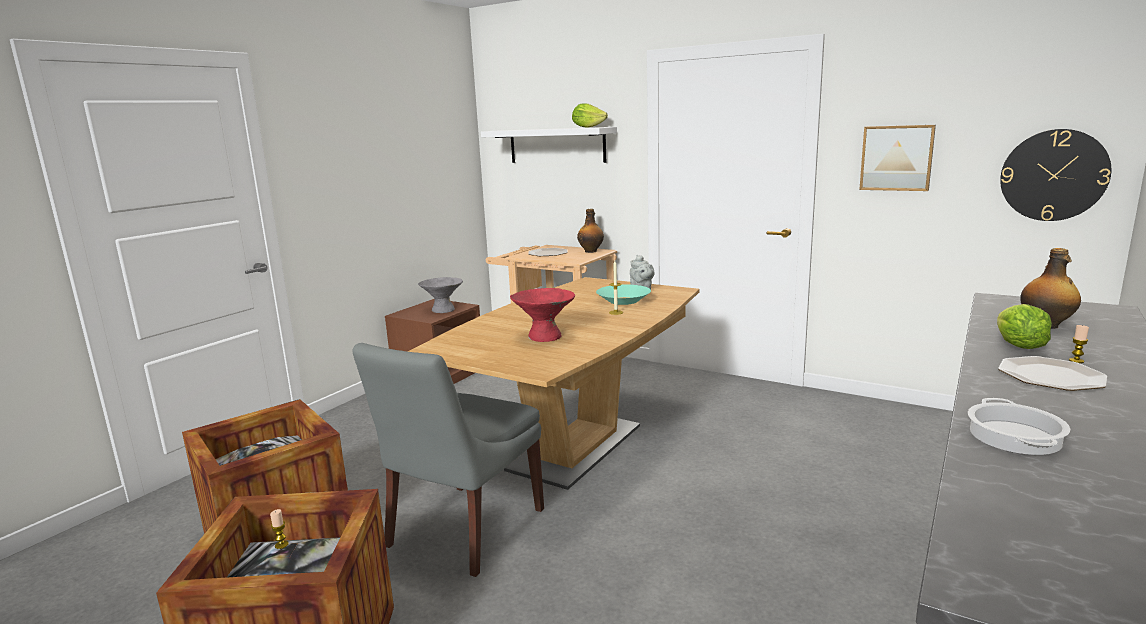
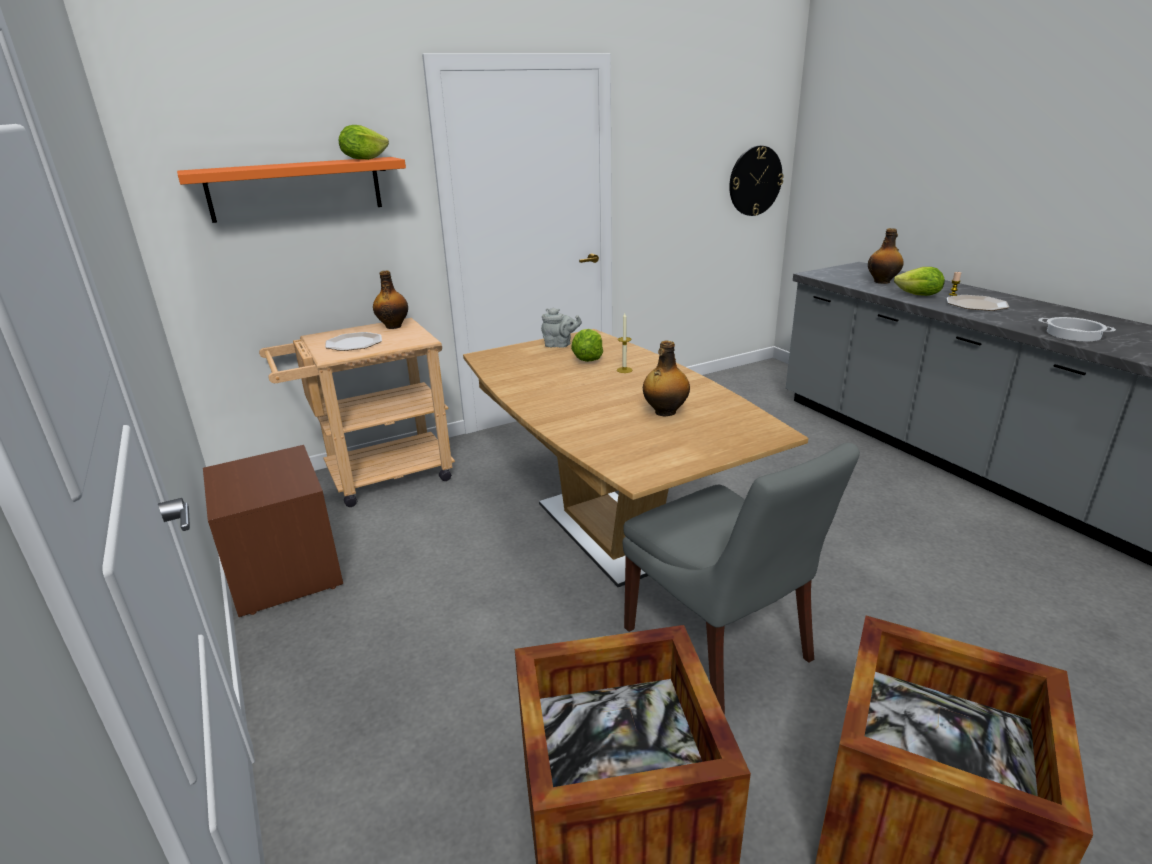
camera: 60 degrees left, 10 degrees up
candle [270,509,289,549] -> none
grey bowl [418,277,463,313] -> none
white shelf [481,127,617,163] -> orange shelf [177,157,406,223]
red bowl [510,288,575,342] -> bottle [643,340,690,416]
turquoise bowl [596,285,651,305] -> lettuce [571,329,603,362]
picture [859,125,936,191] -> none

